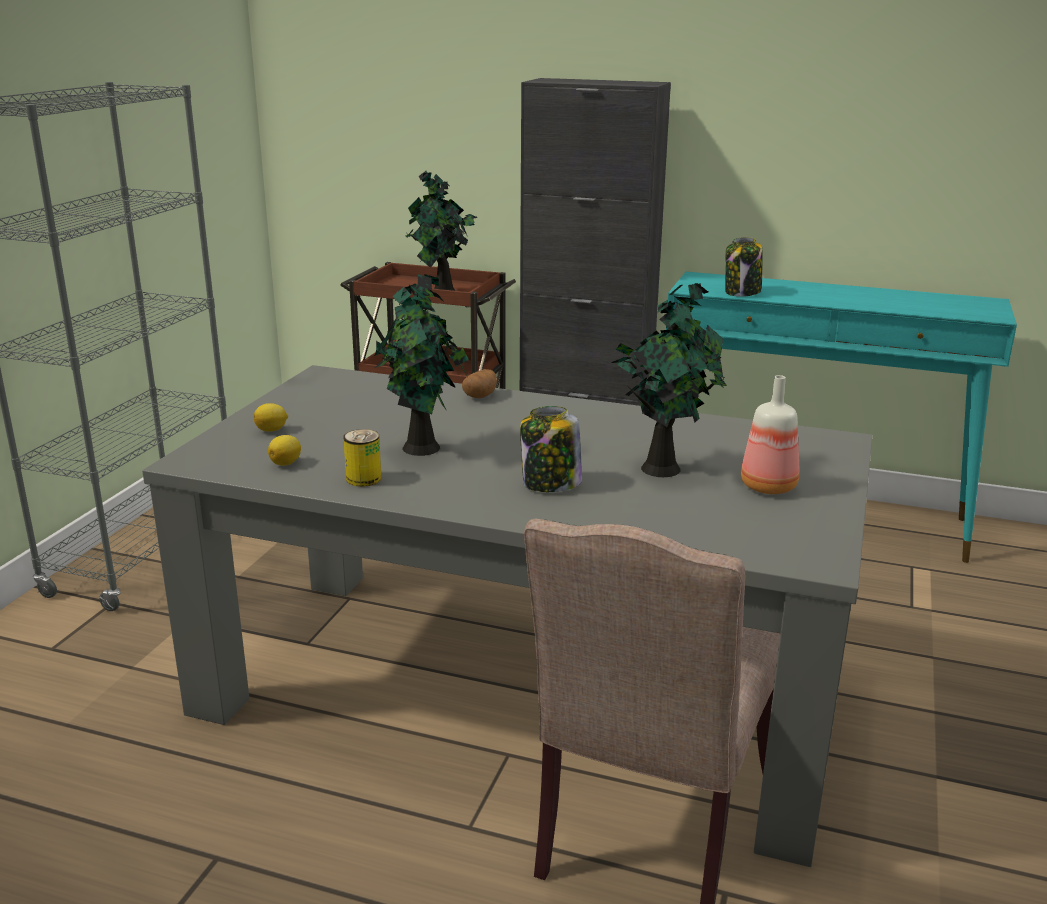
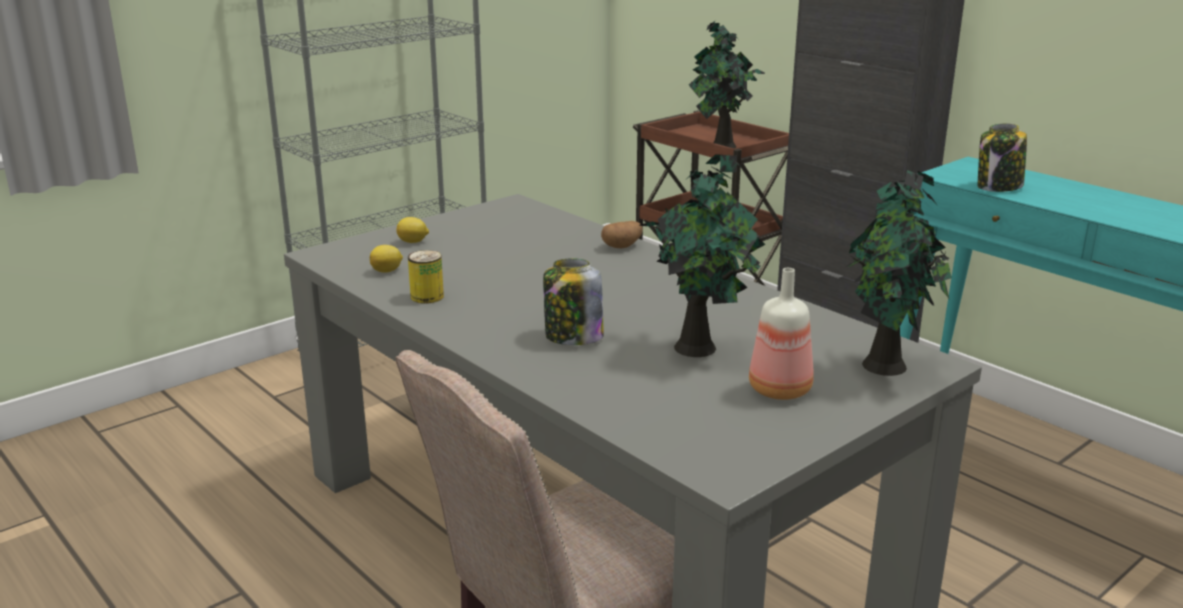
camera: 30 degrees right, 0 degrees up
potted plant [375,274,469,456] -> potted plant moved to [845,170,952,376]

